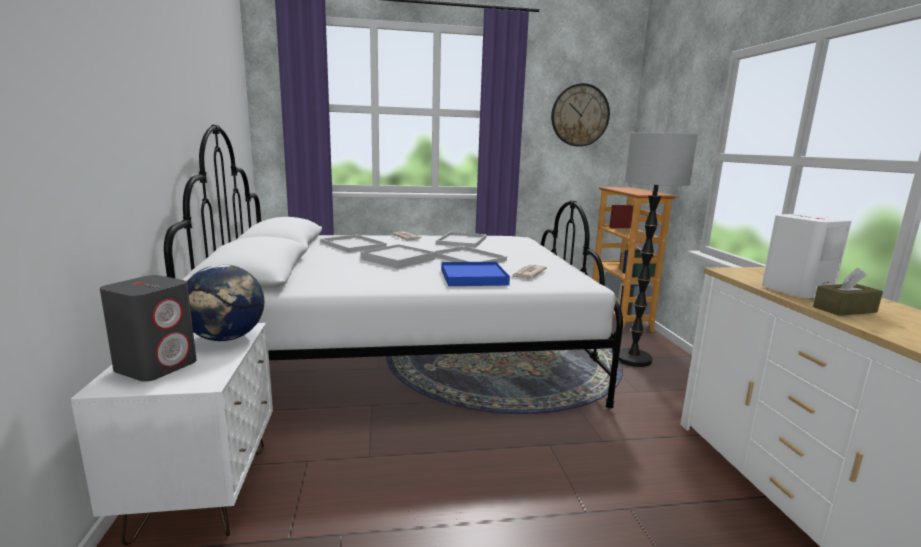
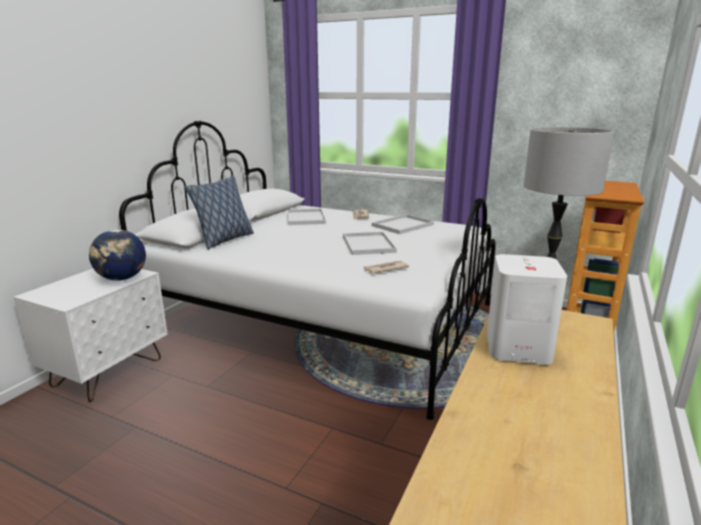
camera: 35 degrees right, 5 degrees up
grey speaker [100,275,197,382] -> none
white tray [361,244,435,269] -> none
blue tray [441,262,510,286] -> none
wall clock [551,83,610,147] -> none
brown tissue box [813,268,883,316] -> none
none -> pillow [184,175,254,250]

